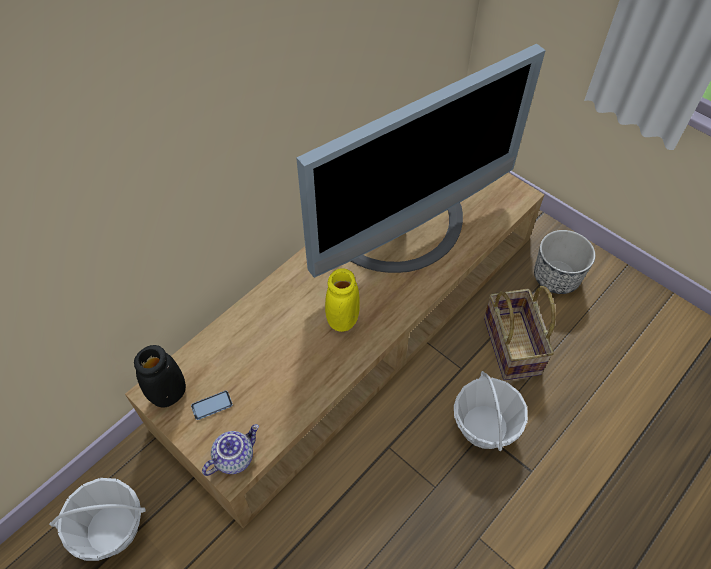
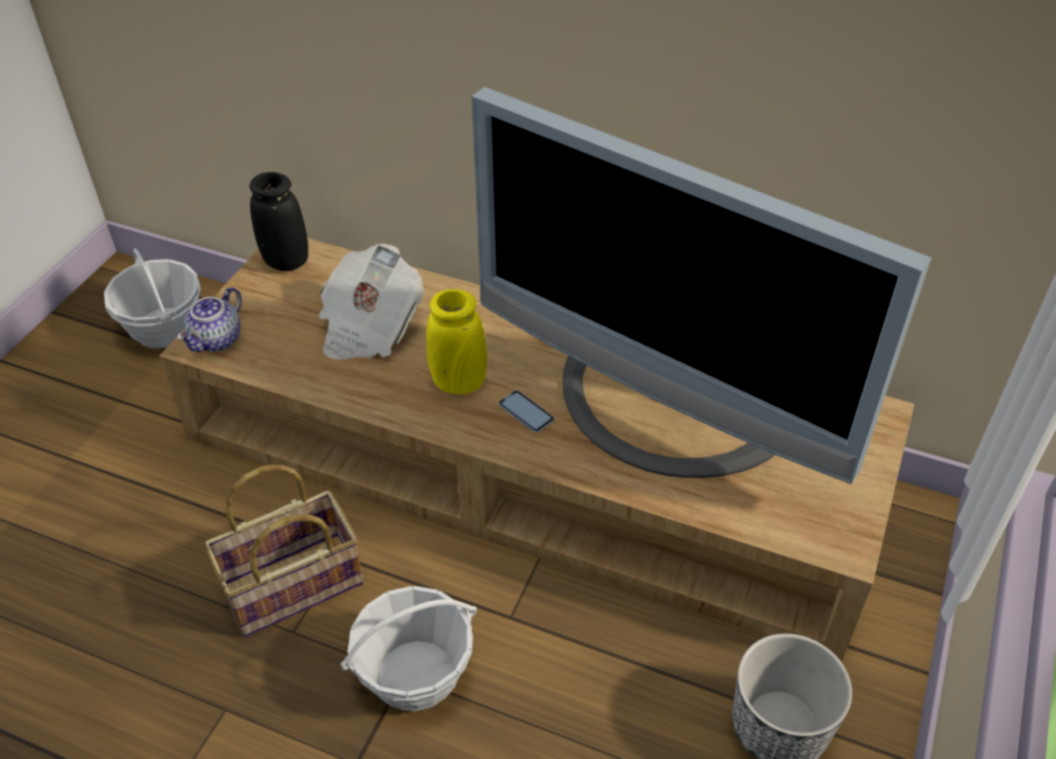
camera: 70 degrees right, 10 degrees down
phone [191,391,233,420] -> phone moved to [499,390,554,433]
teapot [202,424,259,476] -> teapot turned 90 degrees clockwise [177,287,242,352]
basket [484,286,556,380] -> basket moved to [204,465,363,637]
none -> newspaper [319,244,424,360]

